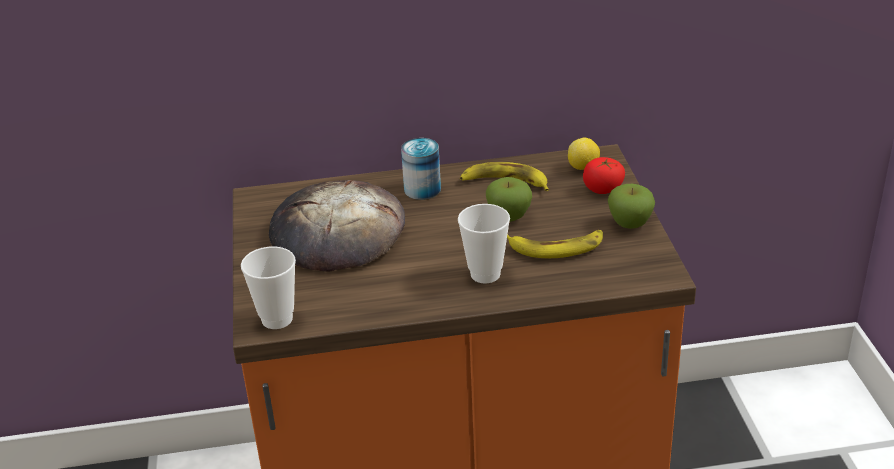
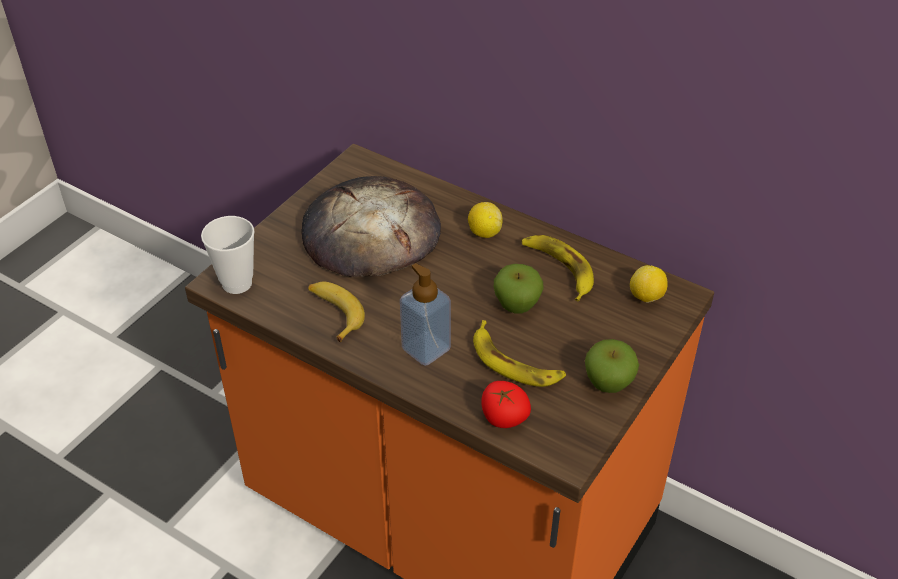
camera: 40 degrees right, 10 degrees up
can [401,138,441,200] -> lemon [468,202,502,238]
cup [458,204,510,284] -> soap dispenser [400,263,451,366]
tomato [583,157,625,194] -> tomato moved to [481,381,531,428]
none -> banana [308,281,365,343]

